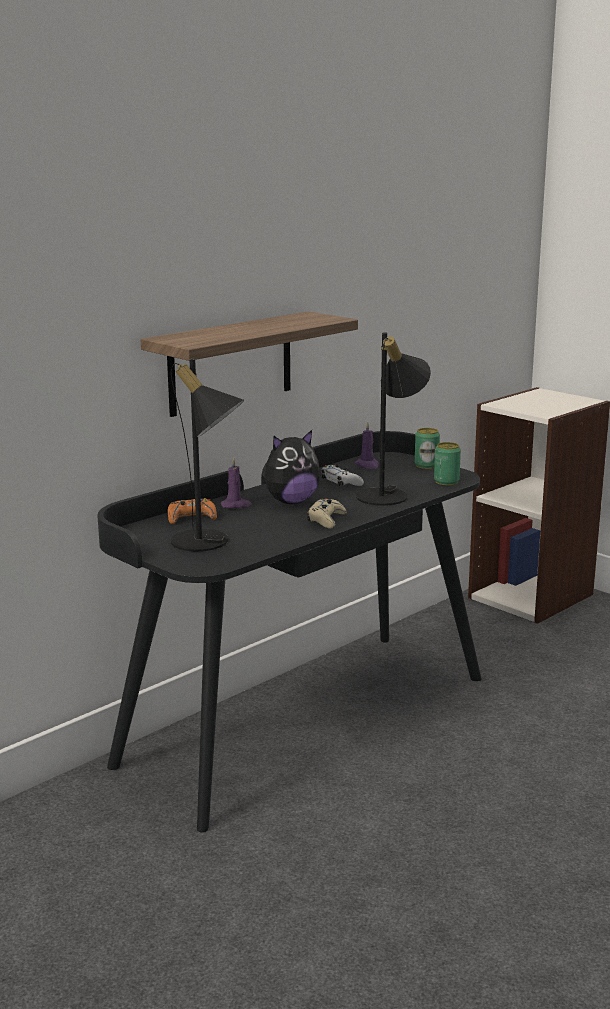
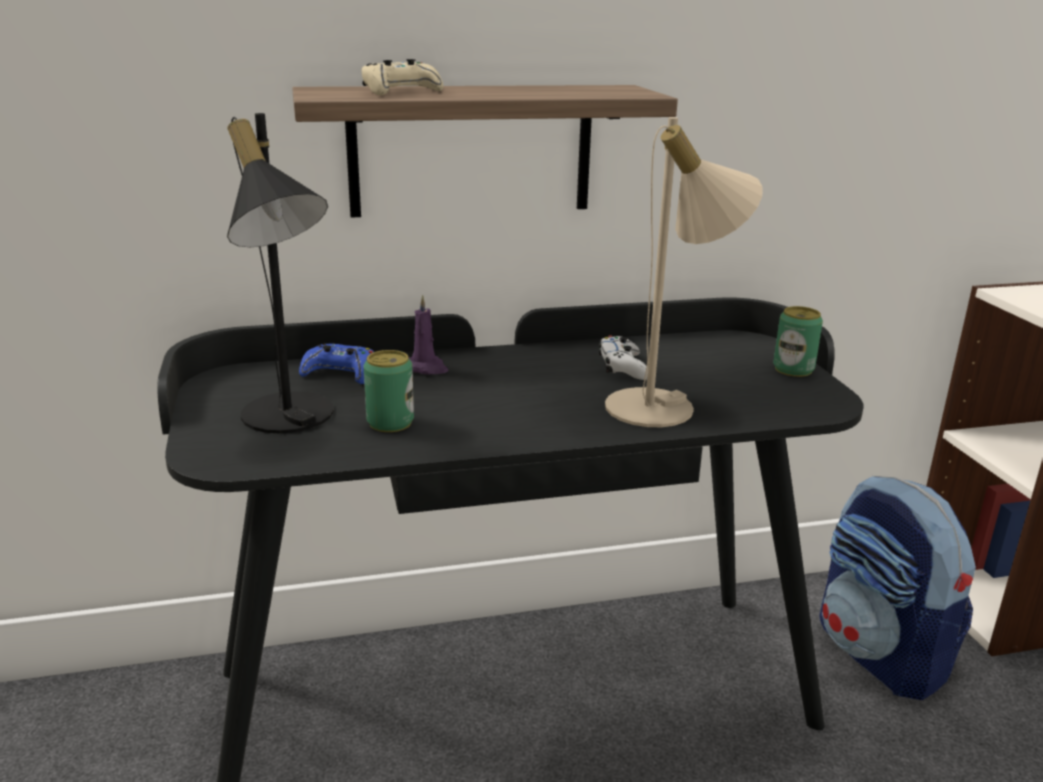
camera: 30 degrees right, 5 degrees up
orange game controller [168,498,217,524] -> blue game controller [299,343,374,384]
plush toy [261,430,321,504] -> none
beige game controller [307,498,347,529] -> beige game controller moved to [361,59,443,95]
purple candle [354,422,379,469] -> none
black table lamp [356,332,431,506] -> beige table lamp [605,117,763,427]
can [434,442,461,485] -> can moved to [364,350,414,432]
none -> backpack [819,476,976,700]

